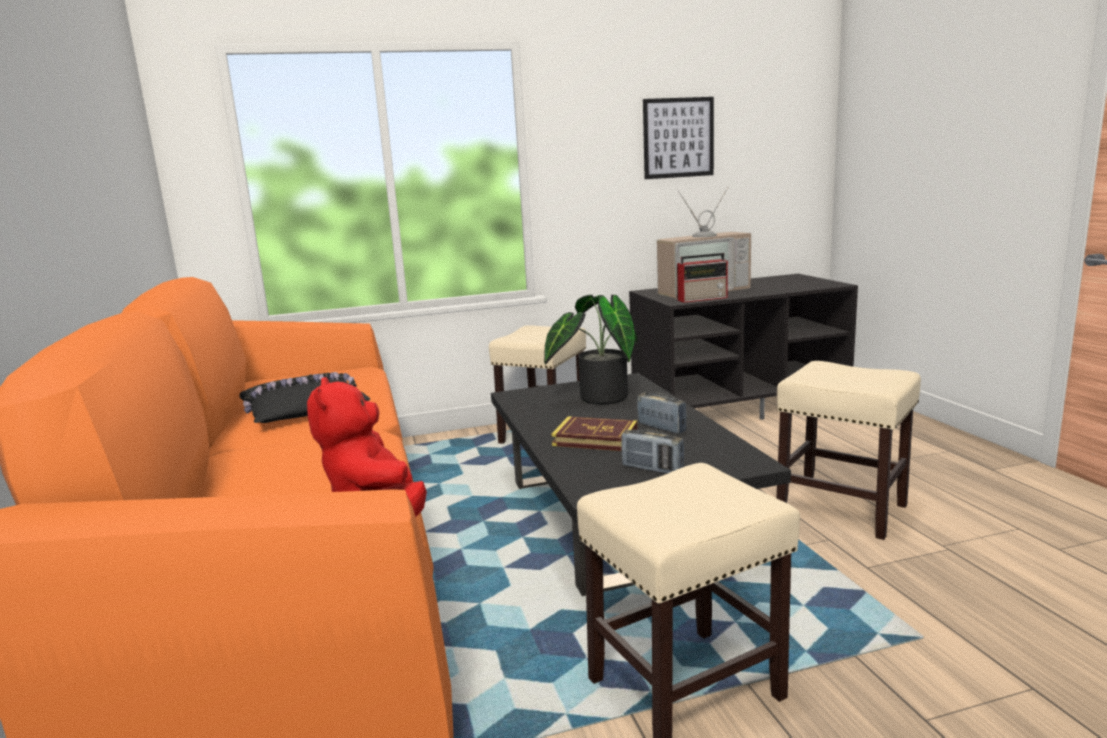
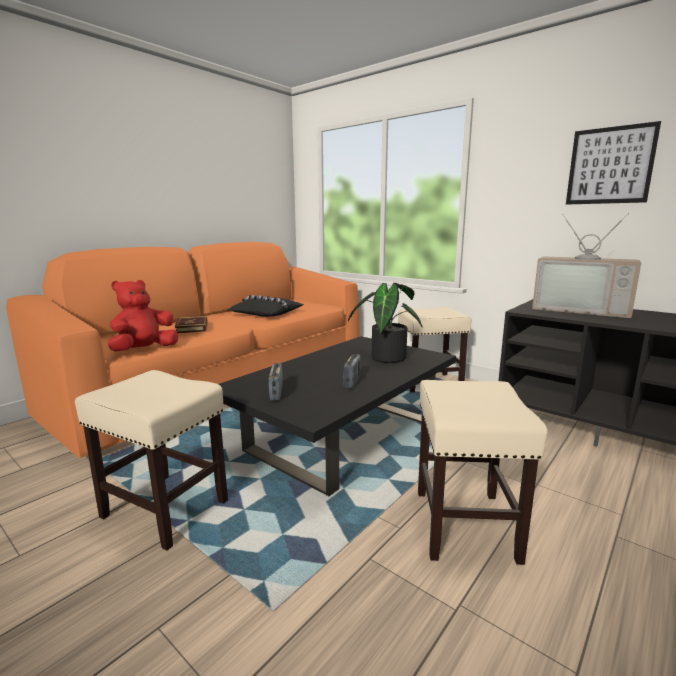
camera: 55 degrees right, 0 degrees up
book [551,416,638,451] -> book moved to [175,316,208,333]
radio [677,253,728,303] -> none

